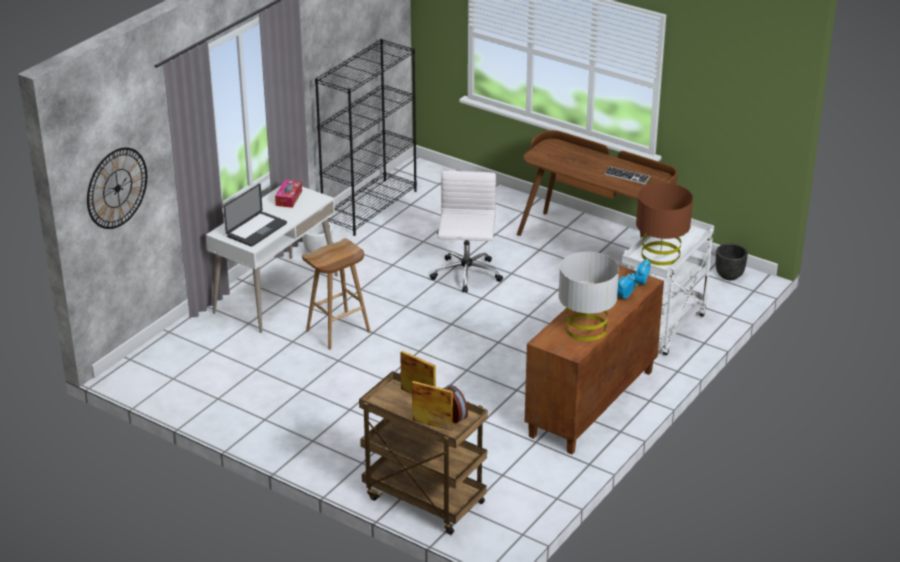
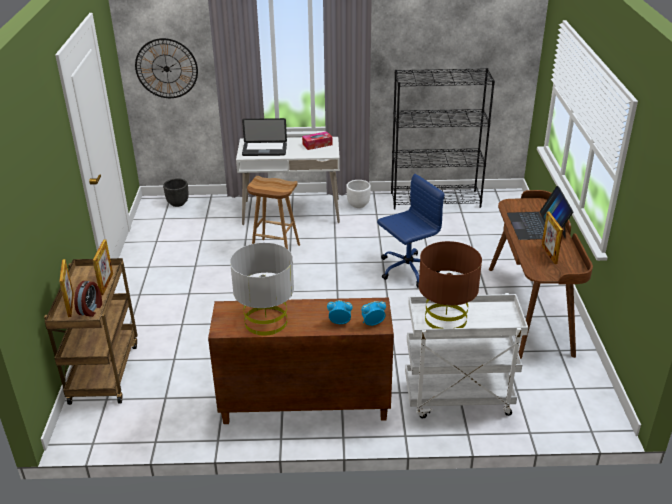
camera: 55 degrees right, 0 degrees up
white office chair [430,171,503,293] -> blue office chair [377,174,445,288]
keyboard [604,166,650,184] -> picture frame [542,211,563,264]
black planter [716,243,748,280] -> black planter moved to [163,178,189,207]
none -> laptop [507,186,573,240]

